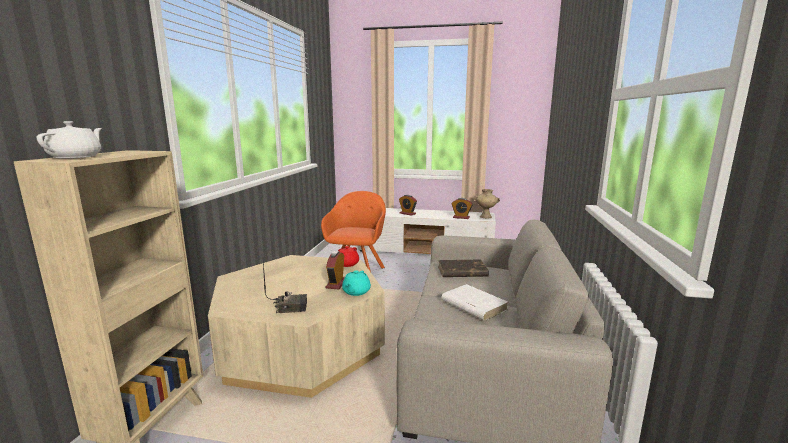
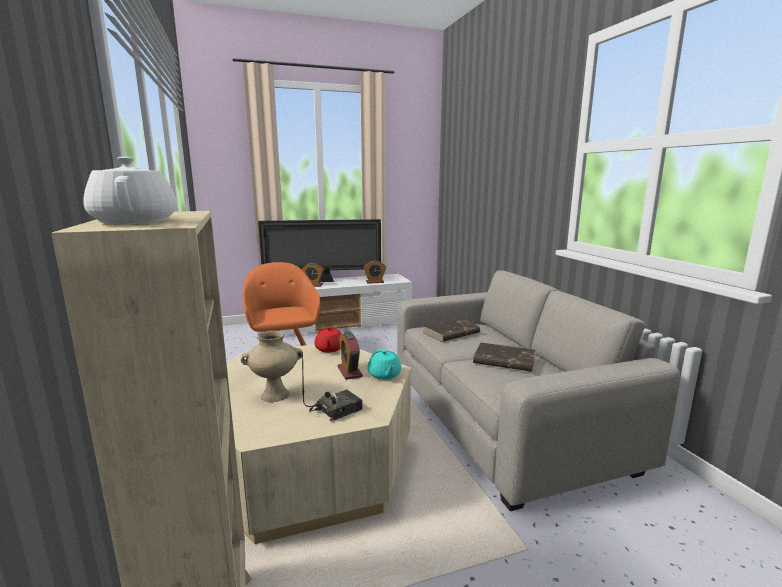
camera: 30 degrees left, 0 degrees up
white book [441,284,508,321] -> brown book [473,343,535,372]
beige vase [474,189,500,218] -> beige vase moved to [241,331,302,402]
none -> television [258,219,381,282]

